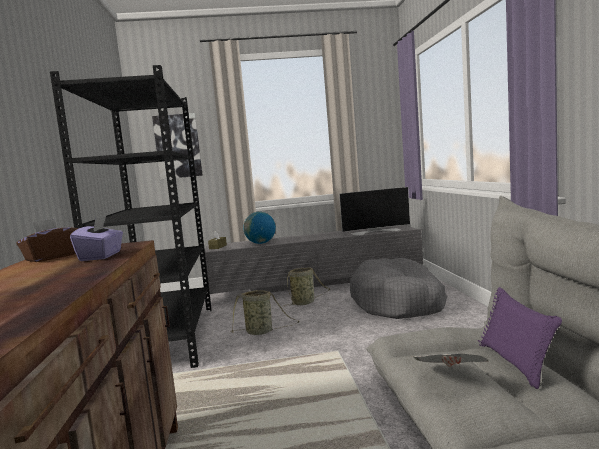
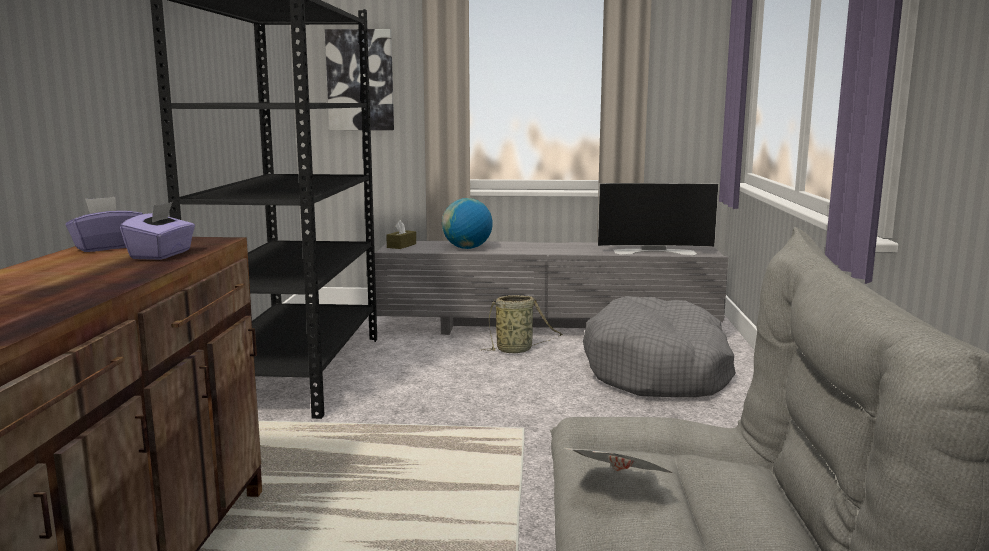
camera: 10 degrees right, 5 degrees up
brown tissue box [16,218,78,262] -> purple tissue box [66,197,143,252]
basket [232,290,300,335] -> none
purple pillow [478,287,562,389] -> none

